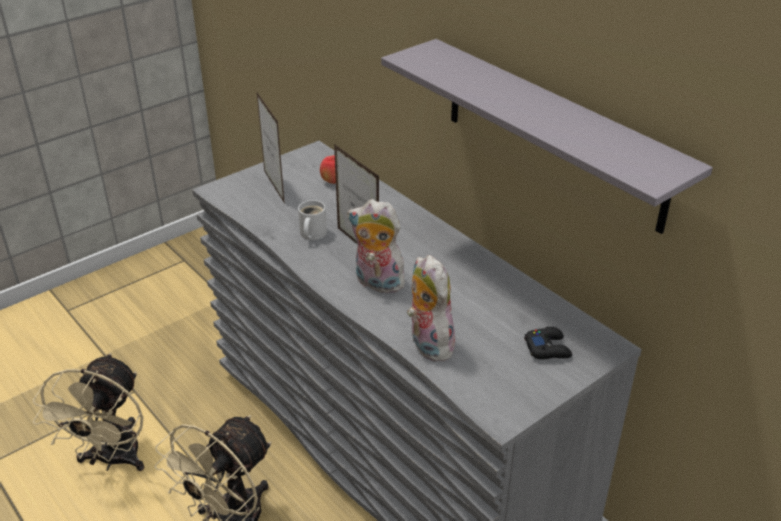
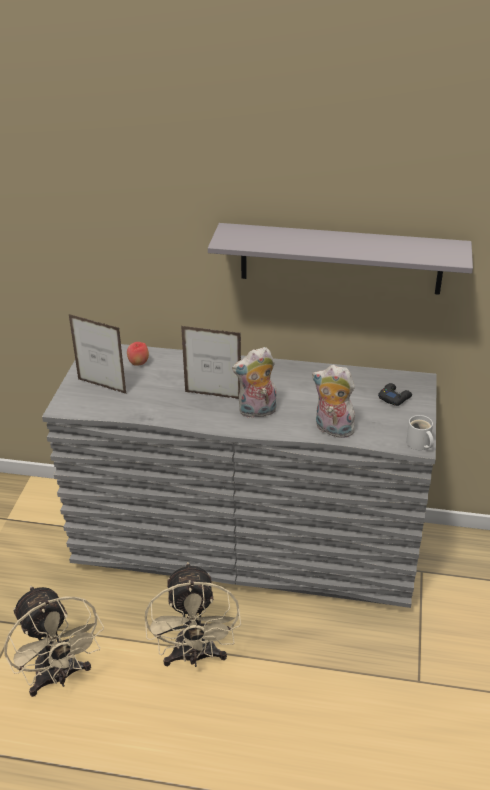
camera: 40 degrees left, 0 degrees up
white mug [298,200,327,240] -> white mug moved to [406,415,434,450]

